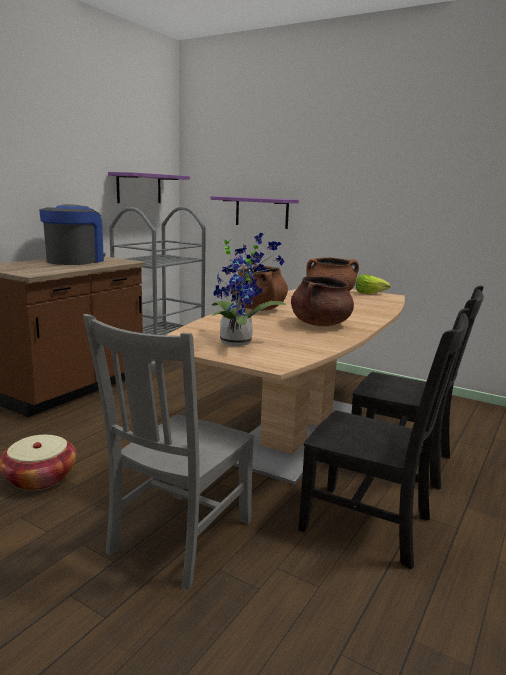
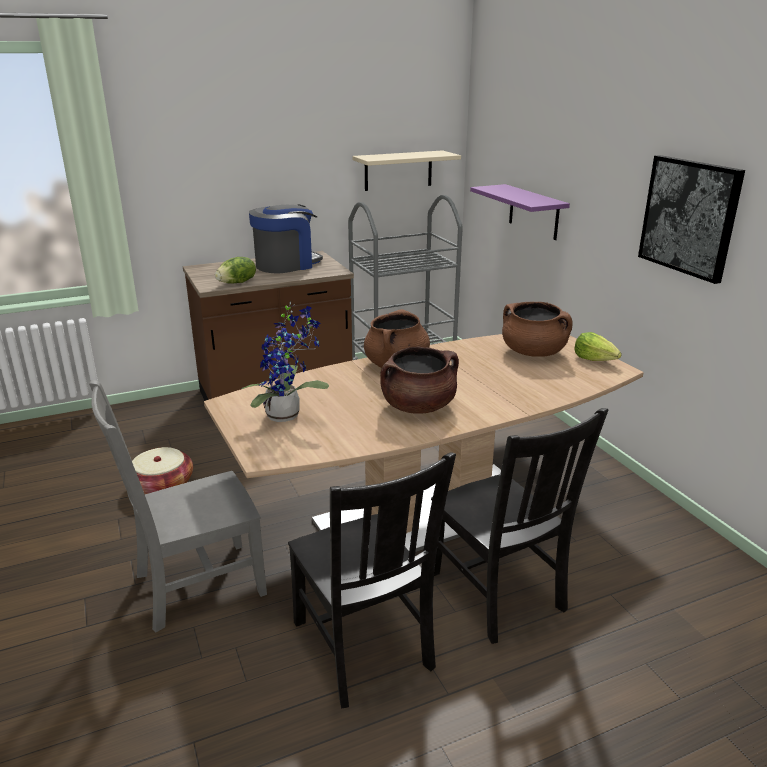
camera: 35 degrees right, 10 degrees up
purple shelf [108,172,190,203] -> beige shelf [352,150,461,191]
none -> lettuce [215,257,256,284]
none -> picture [638,155,745,284]

